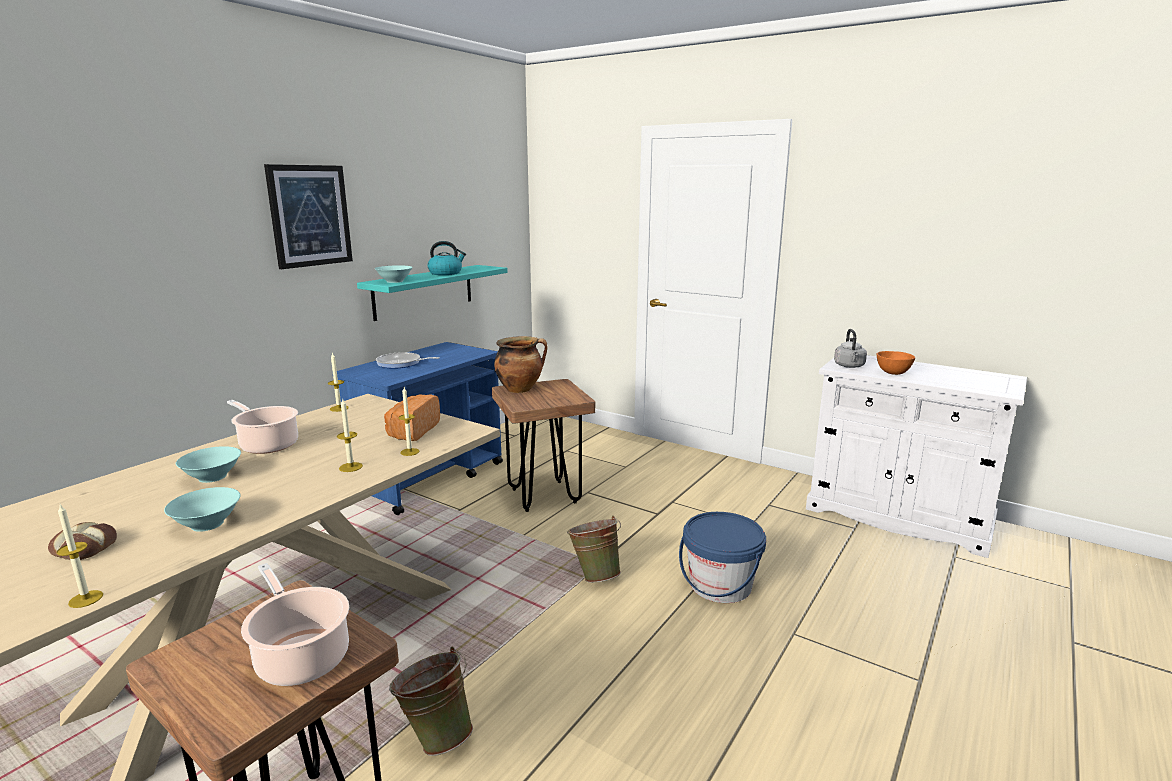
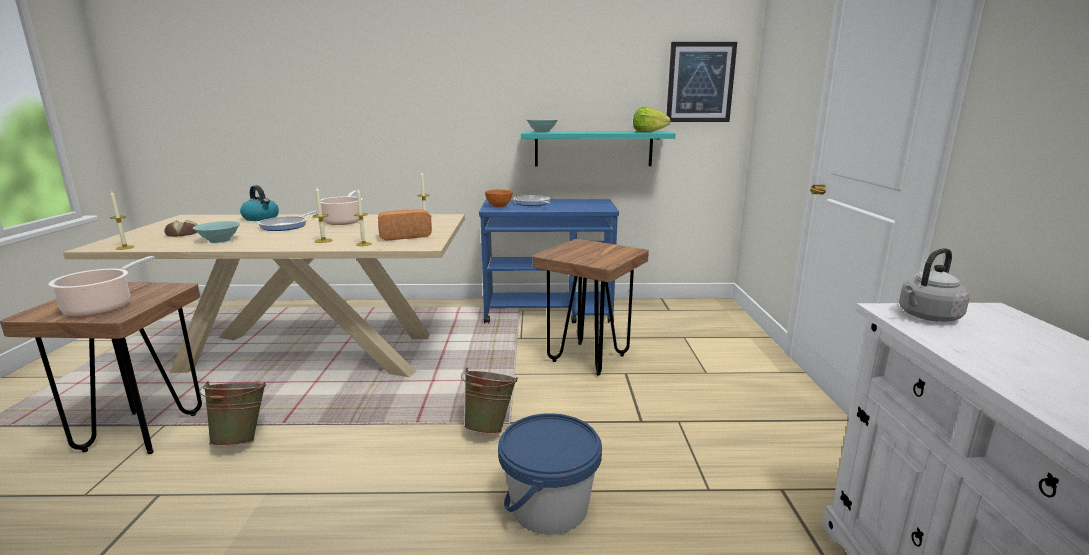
camera: 55 degrees right, 0 degrees up
turquoise bowl [176,446,241,483] -> frying pan [258,211,317,231]
picture [264,164,353,269] -> picture moved to [666,42,737,122]
kettle [428,241,466,275] -> kettle moved to [240,185,279,221]
cooking pot [494,336,547,393] -> none
orange bowl [877,351,915,375] -> orange bowl moved to [485,189,513,207]
none -> lettuce [633,107,671,132]

